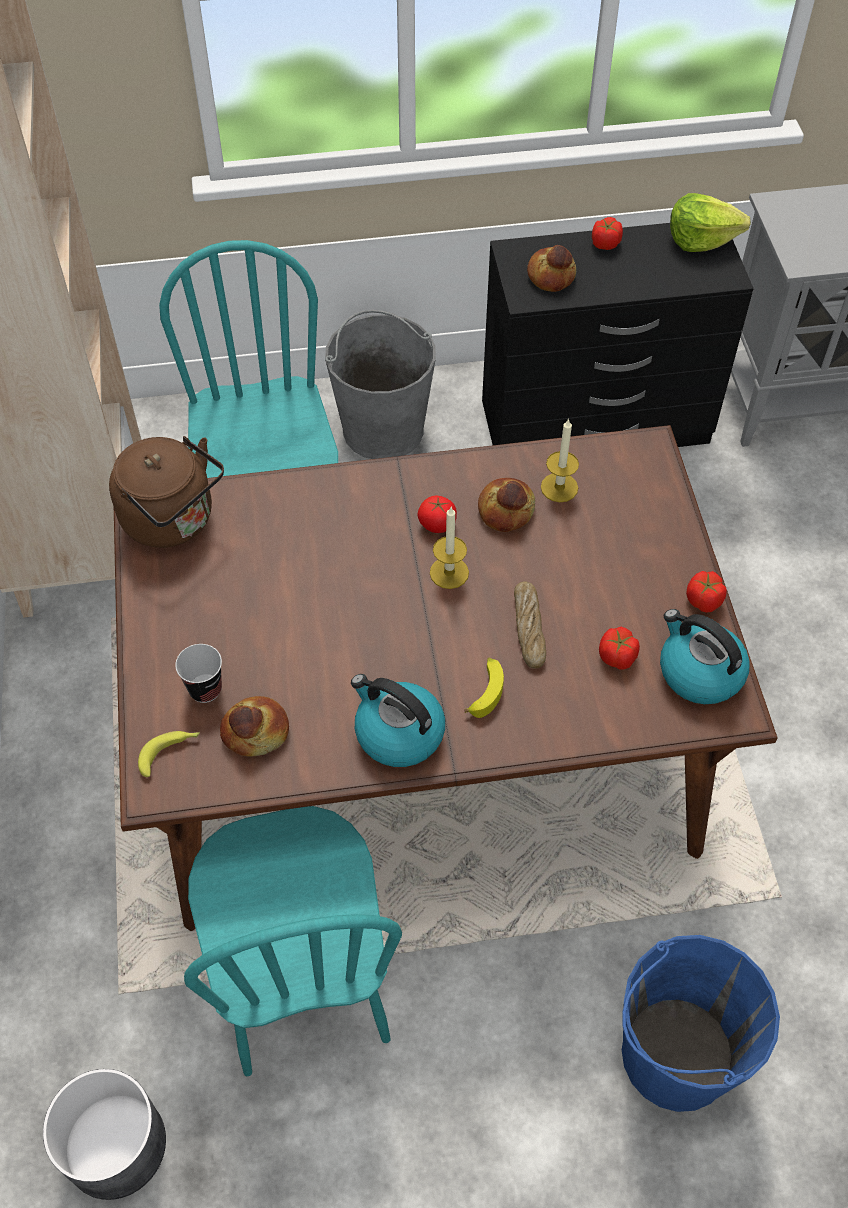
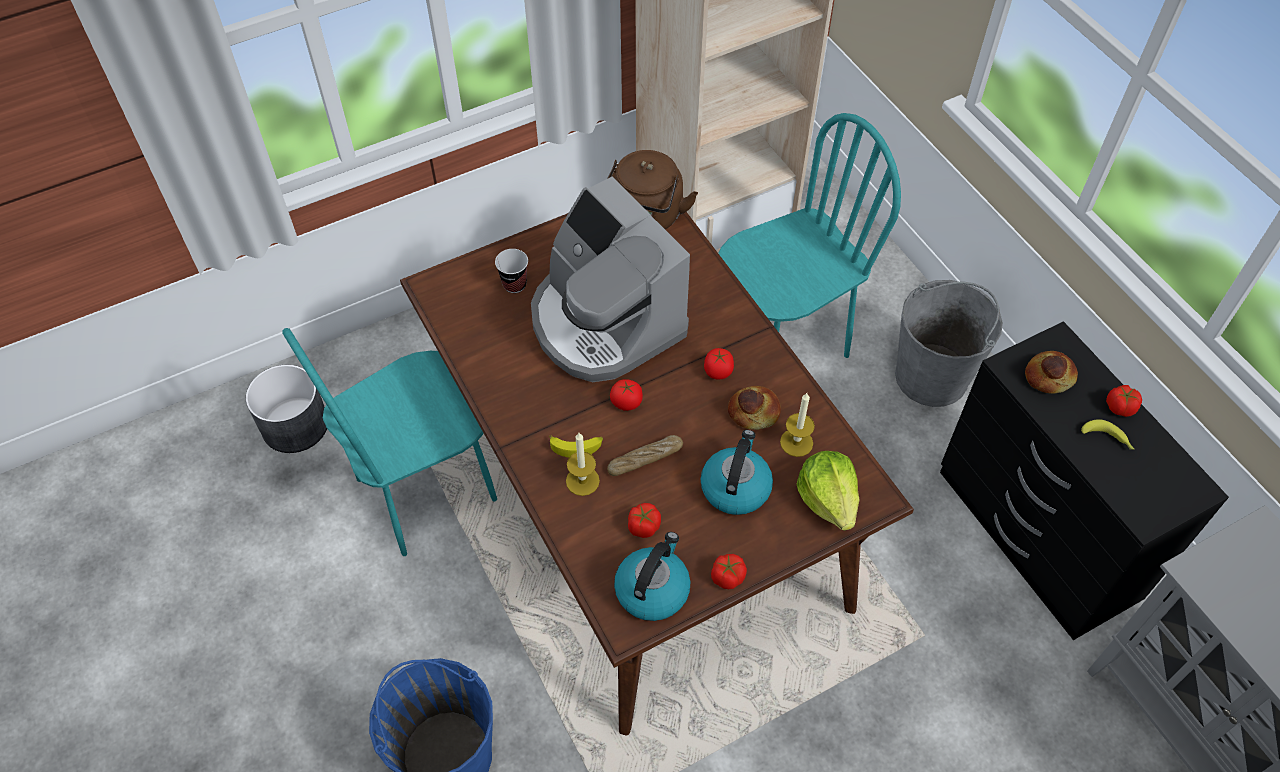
camera: 70 degrees right, 0 degrees up
banana [138,731,200,777] -> banana moved to [1081,419,1134,450]
bread [220,696,289,756] -> none
kettle [351,674,445,767] -> kettle moved to [701,430,773,515]
candle [430,507,469,589] -> candle moved to [566,433,600,496]
lettuce [670,193,751,252] -> lettuce moved to [797,451,859,531]
none -> coffee machine [531,177,690,382]
none -> tomato [610,379,643,411]

